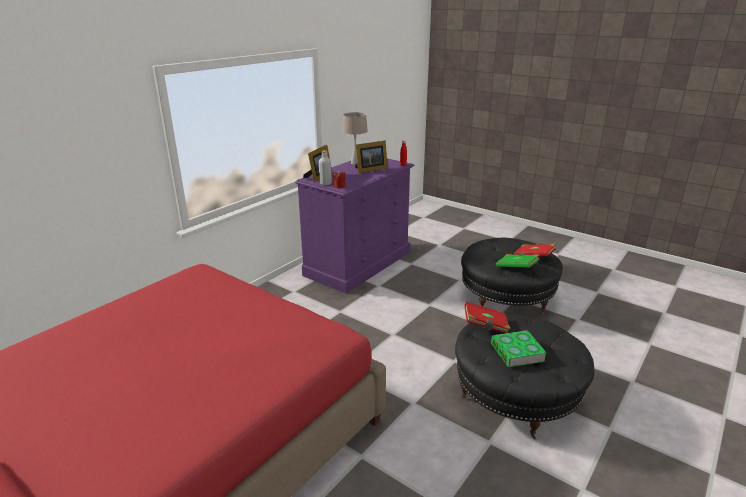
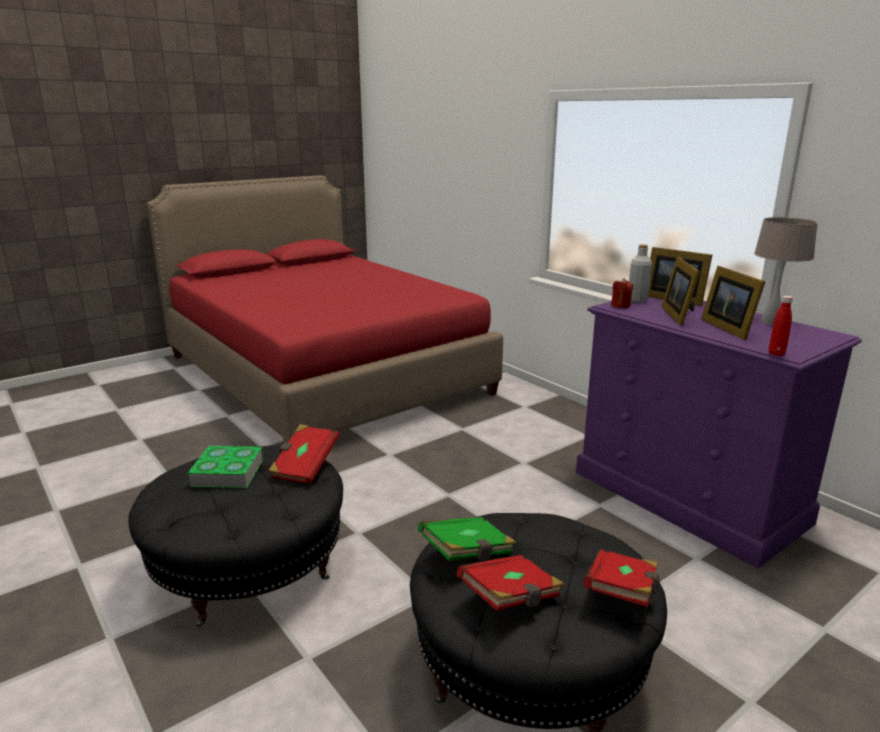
camera: 105 degrees right, 5 degrees down
none -> red book [584,550,660,607]
none -> picture frame [661,257,700,326]

